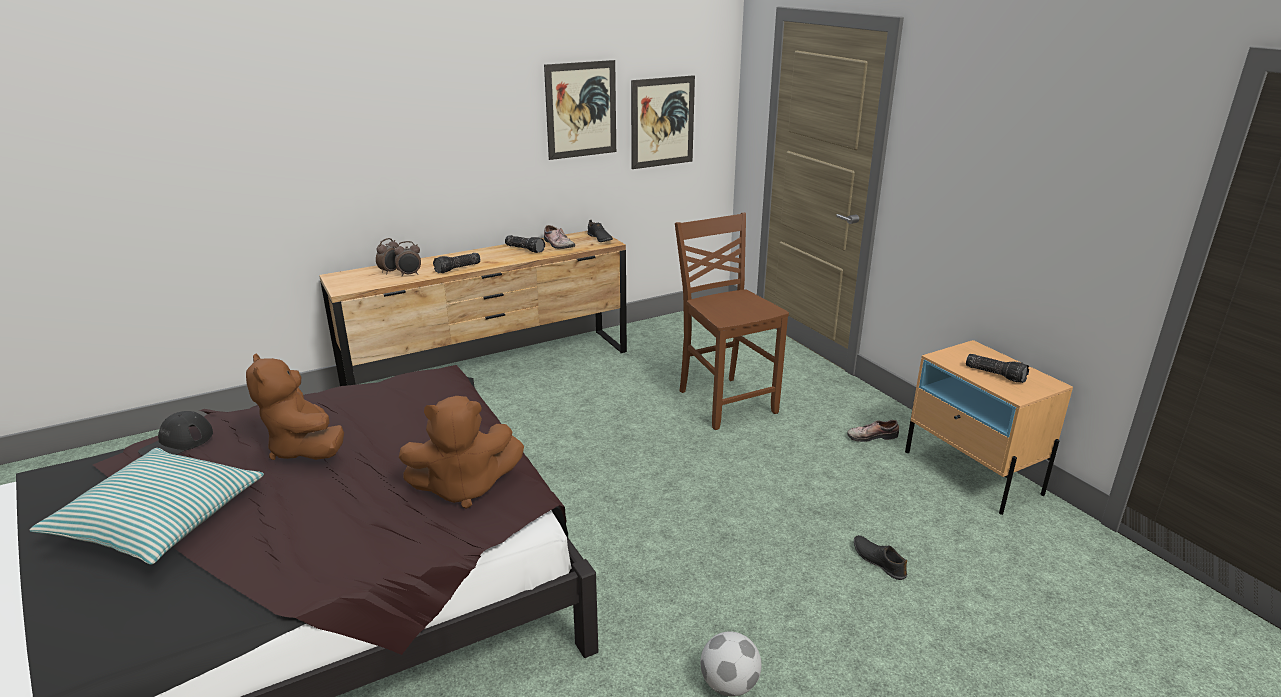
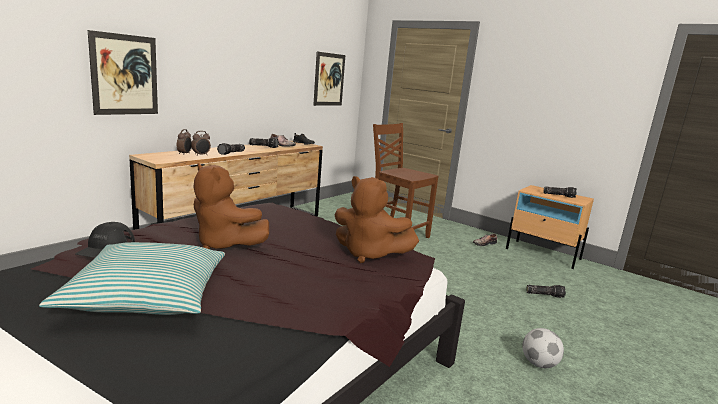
camera: 25 degrees left, 10 degrees down
brown plush toy [399,396,524,509] -> brown plush toy turned 60 degrees clockwise [334,176,419,263]
picture [544,60,616,160] -> picture moved to [88,30,158,115]
black shoe [854,535,907,580] -> flashlight [526,285,566,298]

